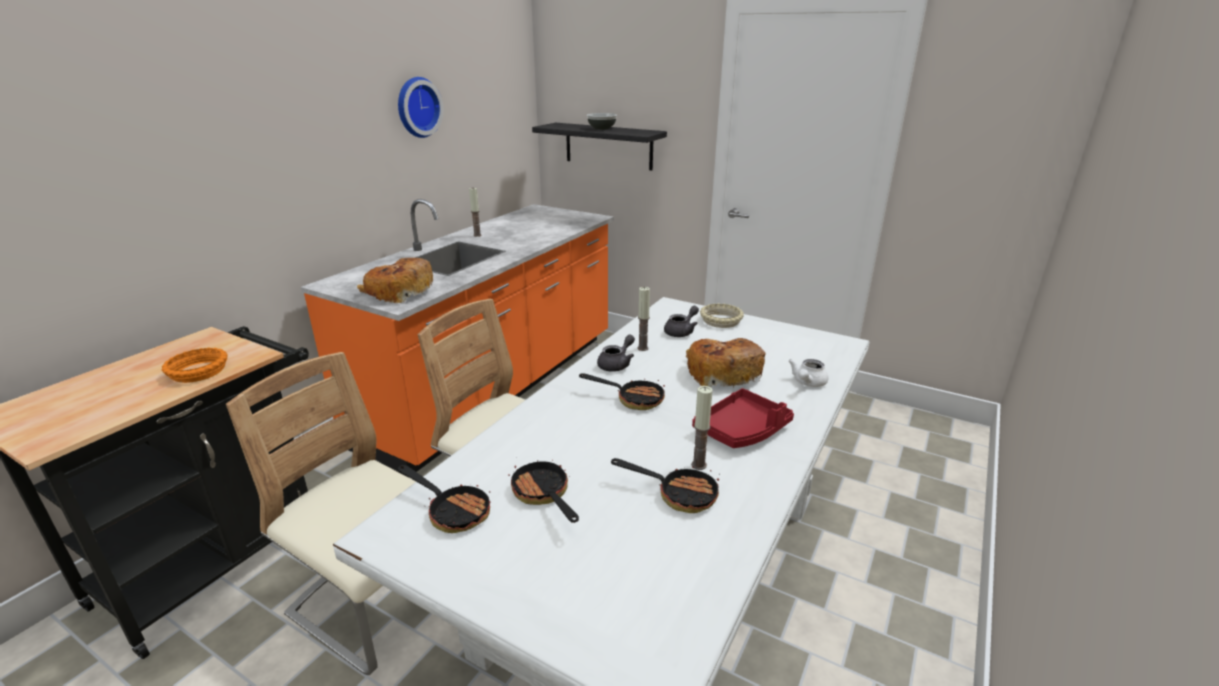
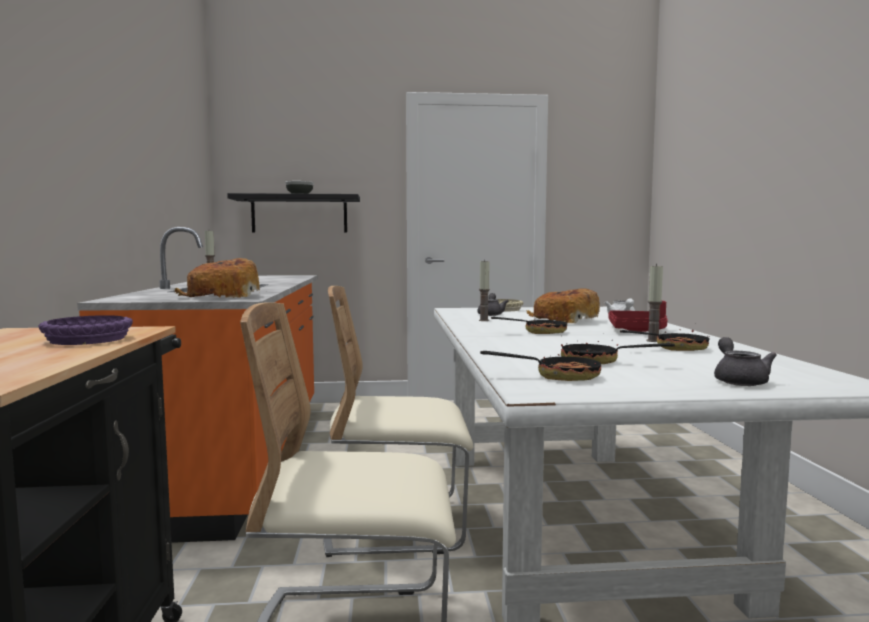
camera: 35 degrees left, 20 degrees down
orange bowl [161,348,228,383] -> purple bowl [38,315,133,345]
wall clock [398,77,443,138] -> none
grey teapot [597,335,635,372] -> grey teapot moved to [714,337,777,386]

